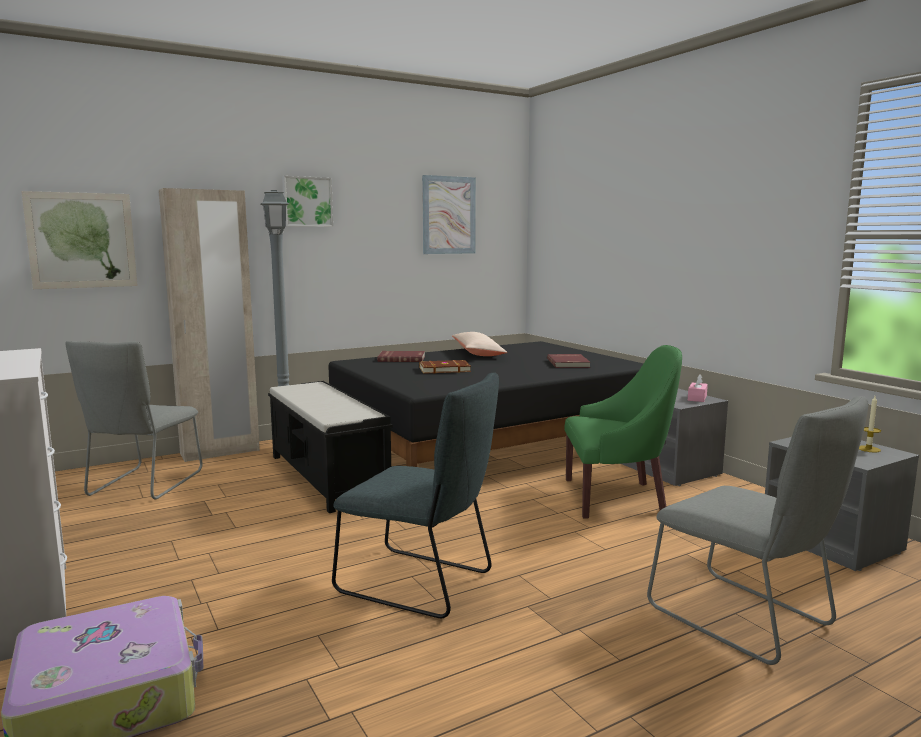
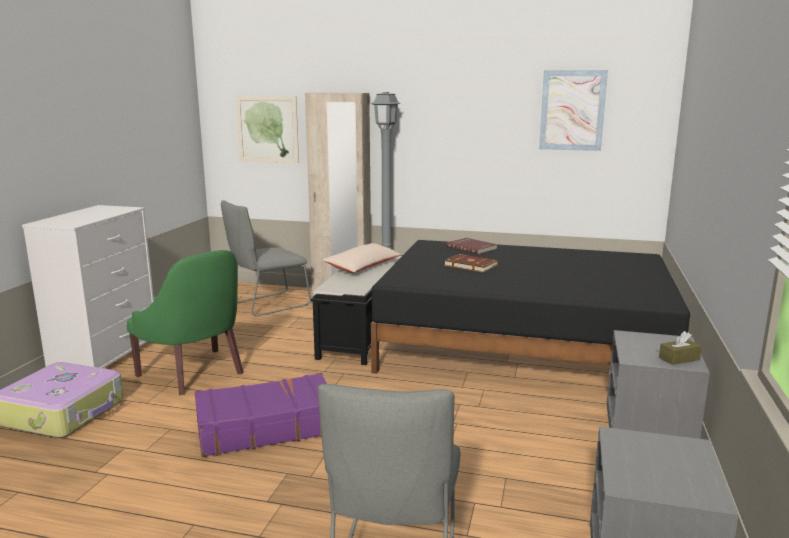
camera: 45 degrees right, 5 degrees up
picture [282,176,333,227] -> none
grey chair [332,373,499,619] -> purple suitcase [195,373,327,457]
beige pillow [452,332,507,356] -> beige pillow moved to [322,243,401,273]
red book [547,354,590,368] -> none
green armchair [565,345,682,518] -> green armchair moved to [127,250,243,395]
pink tissue box [688,374,708,402] -> brown tissue box [659,331,702,365]
candle [859,396,881,452] -> none

